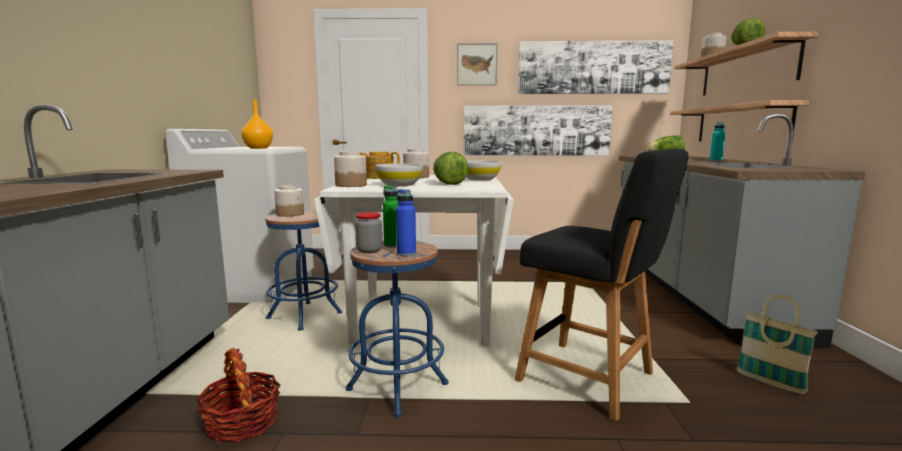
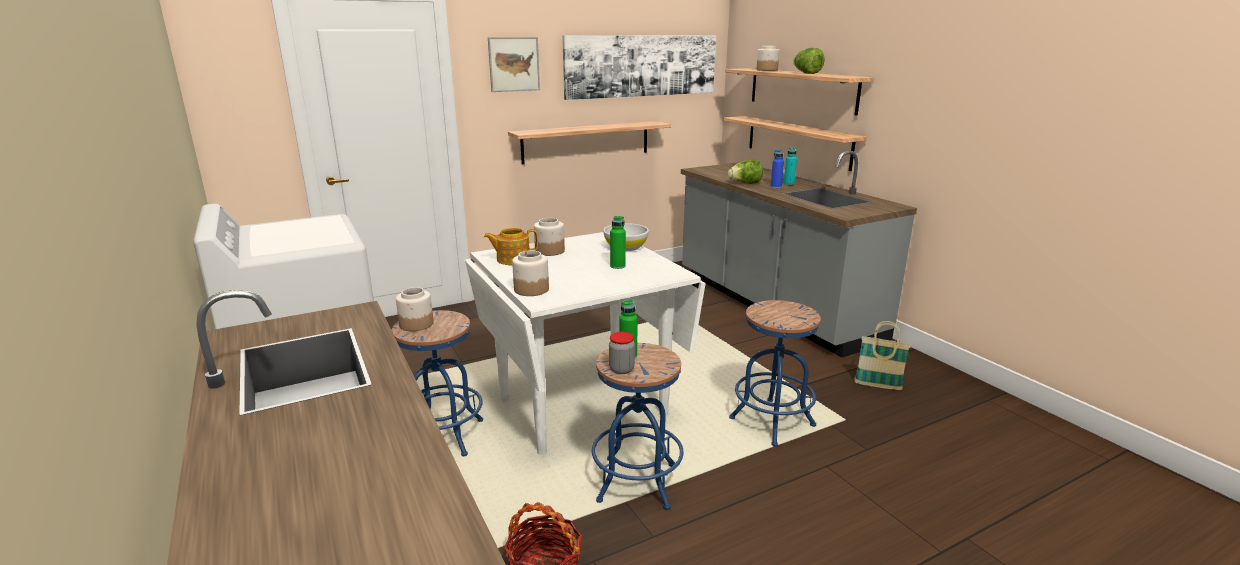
camera: 30 degrees left, 10 degrees up
orange vase [241,99,273,149] -> none
white bowl [375,164,423,186] -> none
blue bottle [396,189,416,256] -> blue bottle moved to [771,150,784,188]
lettuce [433,152,468,185] -> green bottle [610,216,626,269]
picture [464,105,612,155] -> shelf [508,121,671,164]
black chair [515,149,688,421] -> blue stool [729,300,821,447]

